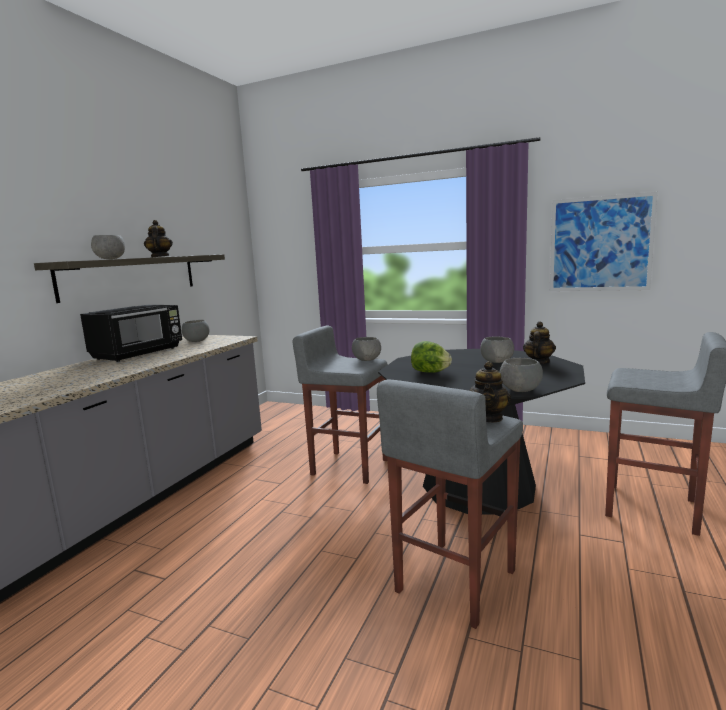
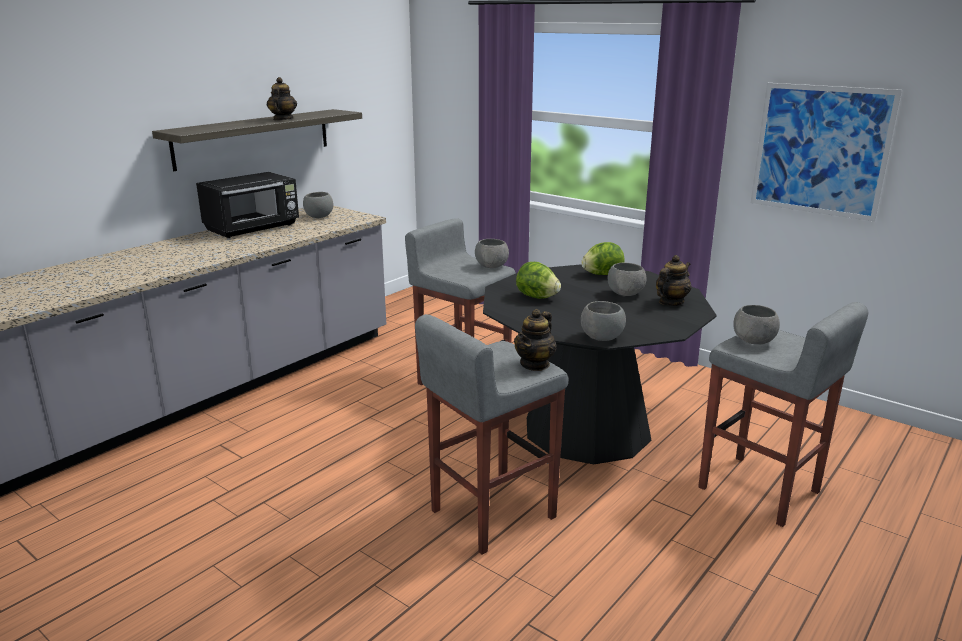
camera: 15 degrees right, 10 degrees up
grey bowl [91,235,125,259] -> grey bowl moved to [733,305,780,345]
none -> lettuce [581,242,625,275]

